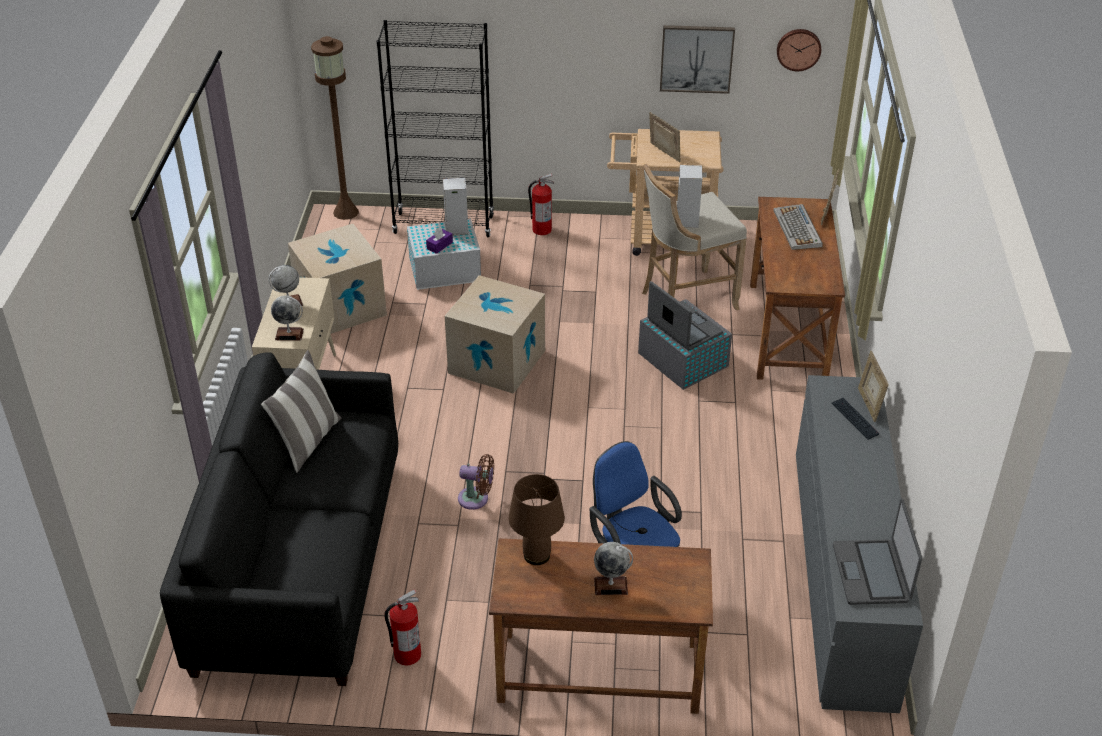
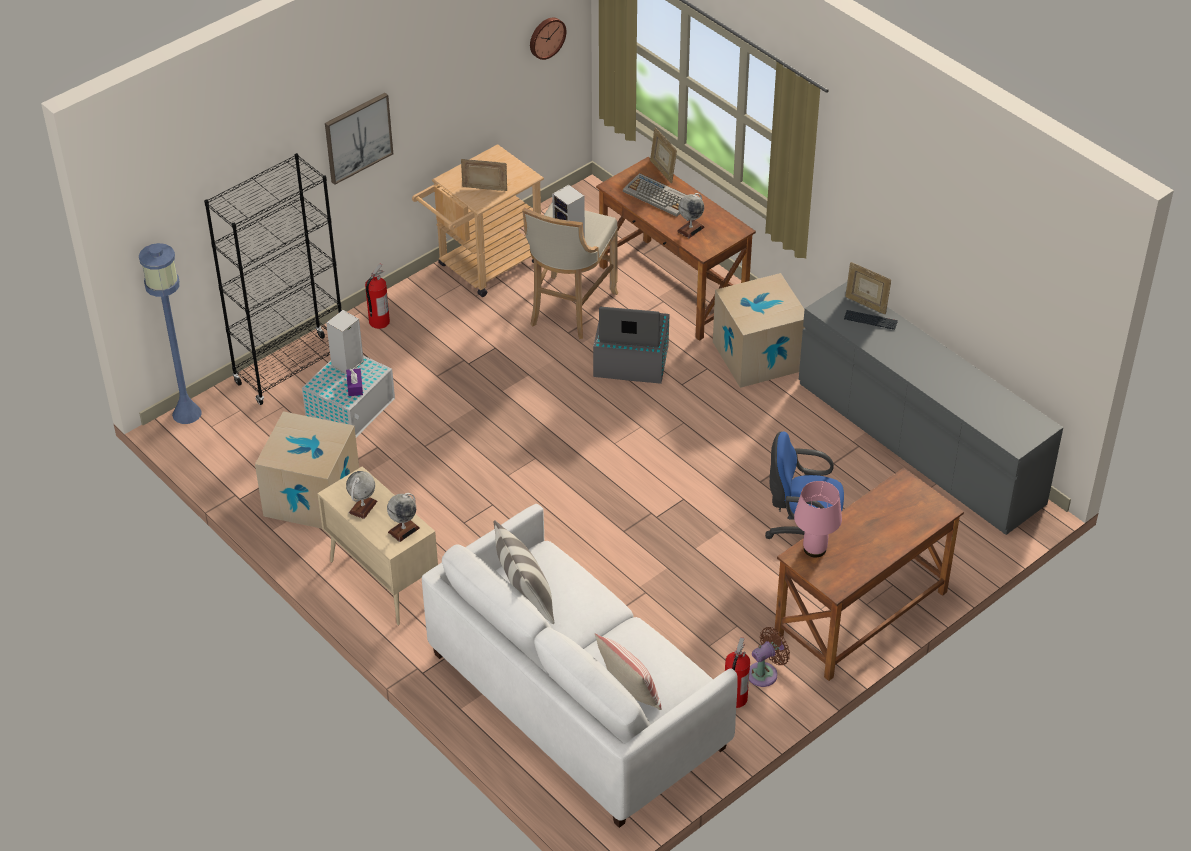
camera: 45 degrees left, 5 degrees up
black sofa [160,352,398,686] -> white sofa [422,504,738,828]
brown floor lamp [311,36,359,220] -> blue floor lamp [139,243,202,424]
cardboard box [445,275,545,394] -> cardboard box moved to [713,273,805,388]
brown fan [458,454,494,510] -> brown fan moved to [749,627,790,687]
brown table lamp [509,474,565,565] -> pink table lamp [794,481,842,557]
globe [594,542,633,595] -> globe moved to [677,193,705,238]
picture [660,25,735,94] -> picture moved to [325,93,393,185]
laptop [833,498,922,605] -> none
none -> pillow [595,633,661,710]

